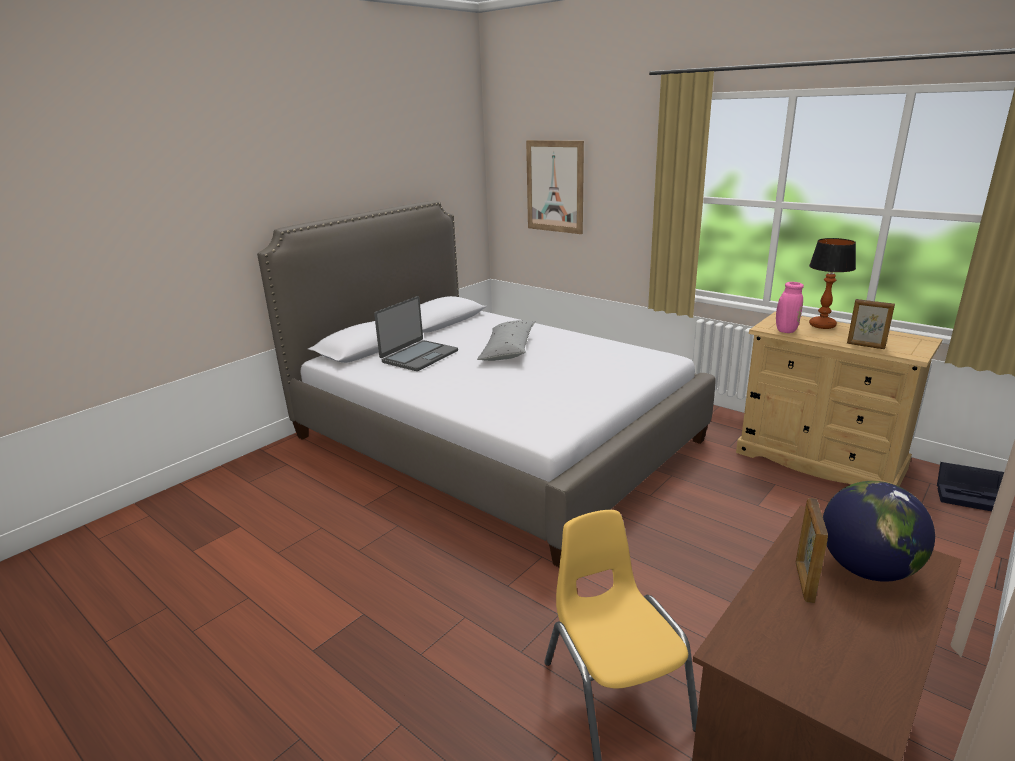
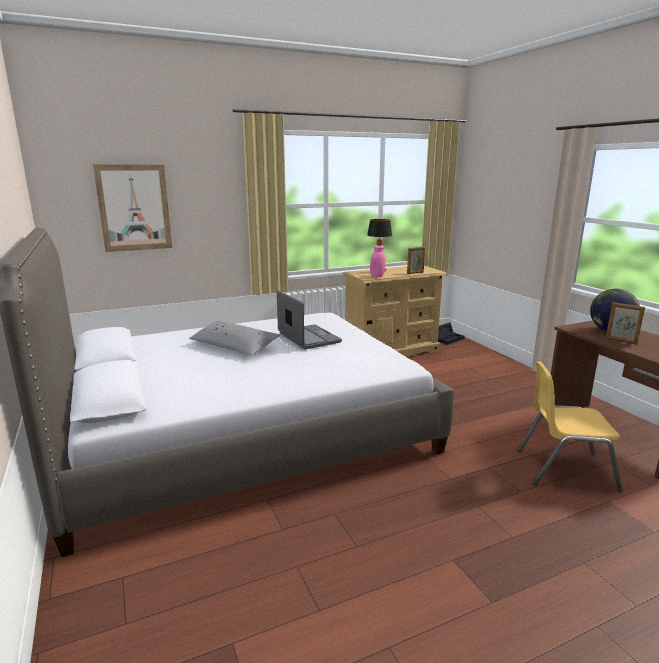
camera: 65 degrees left, 5 degrees down
laptop [374,296,458,371] -> laptop moved to [277,290,342,349]

